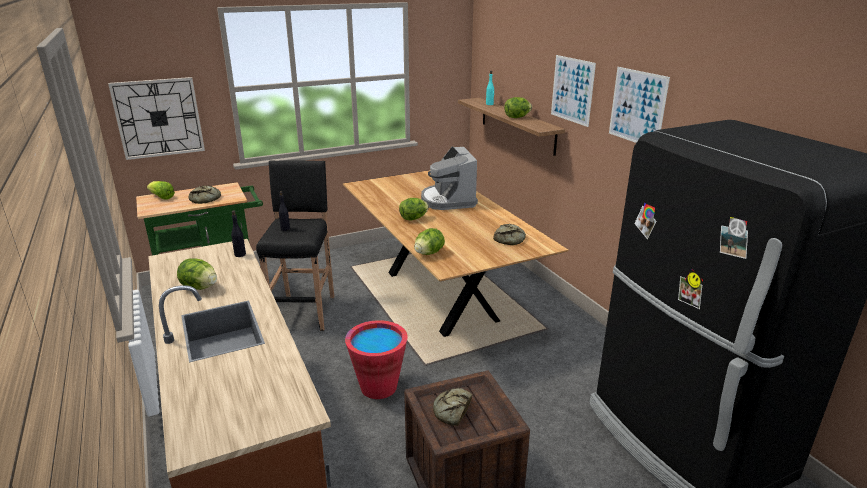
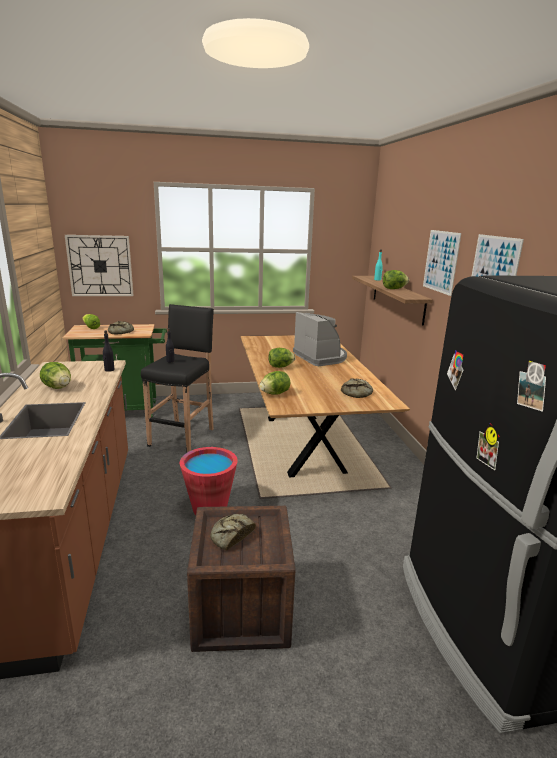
camera: 15 degrees right, 5 degrees down
coffee machine [421,146,478,210] -> coffee machine turned 150 degrees clockwise [293,312,347,366]

